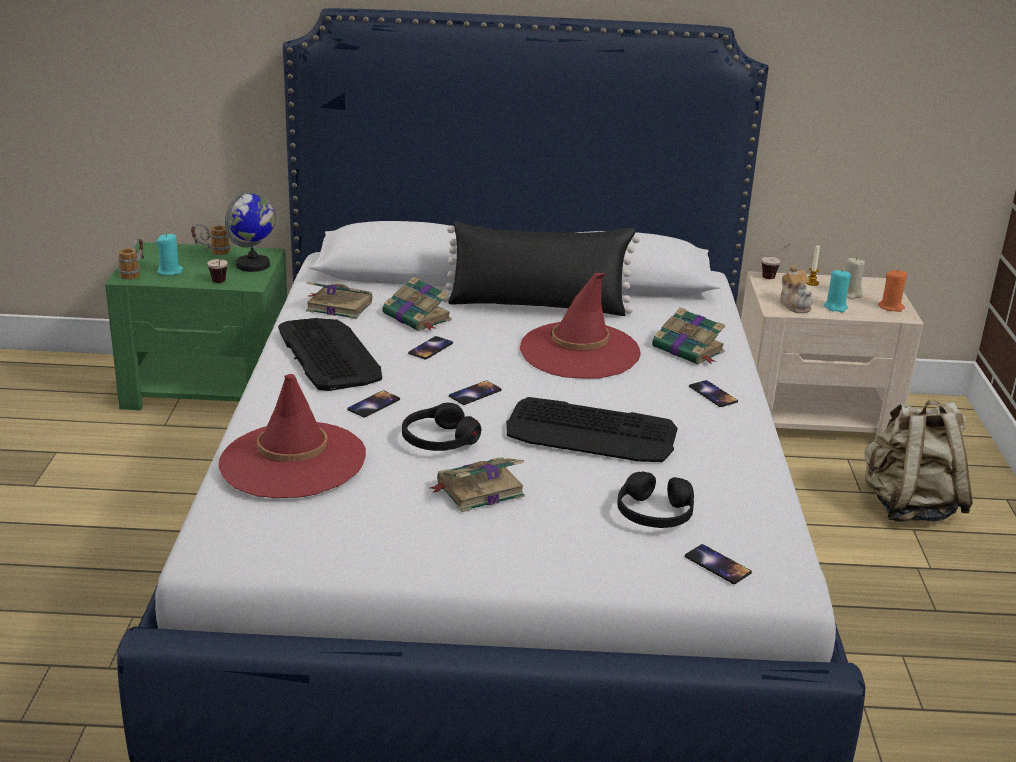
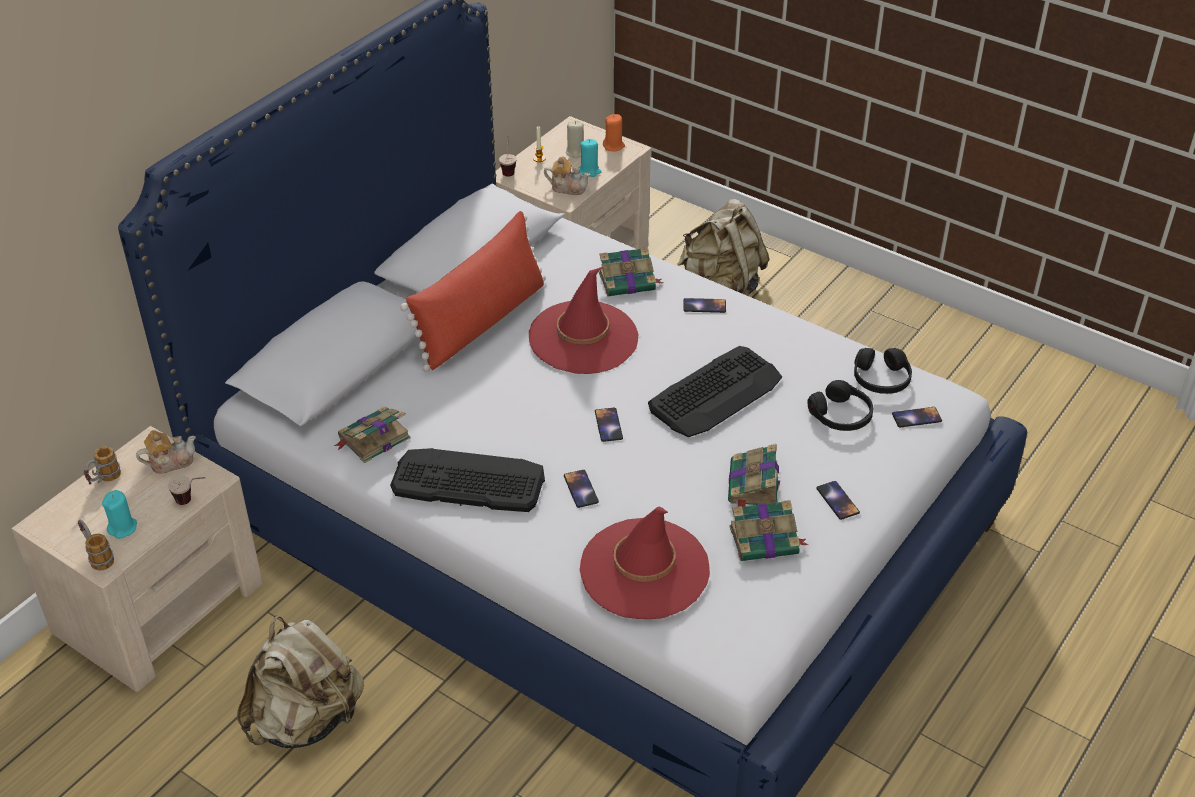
camera: 55 degrees left, 15 degrees up
green nightstand [105,242,287,410] -> beige nightstand [12,426,263,692]
globe [225,191,275,272] -> teapot [136,430,196,474]
book [382,277,452,331] -> book moved to [729,500,809,561]
black headphones [402,403,481,451] -> black headphones moved to [854,348,912,394]
phone [408,336,453,360] -> phone moved to [816,481,860,520]
black pillow [442,221,640,316] -> red pillow [400,211,546,372]
none -> beige backpack [237,616,364,748]

